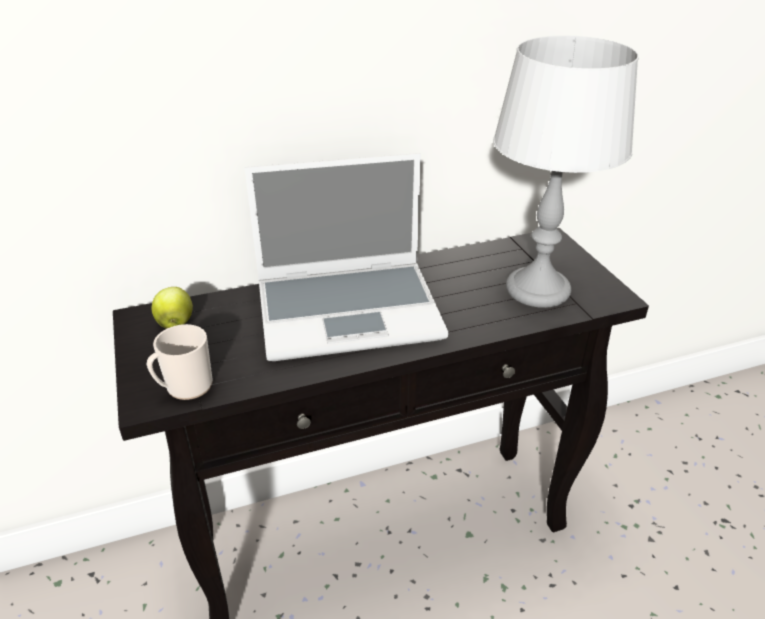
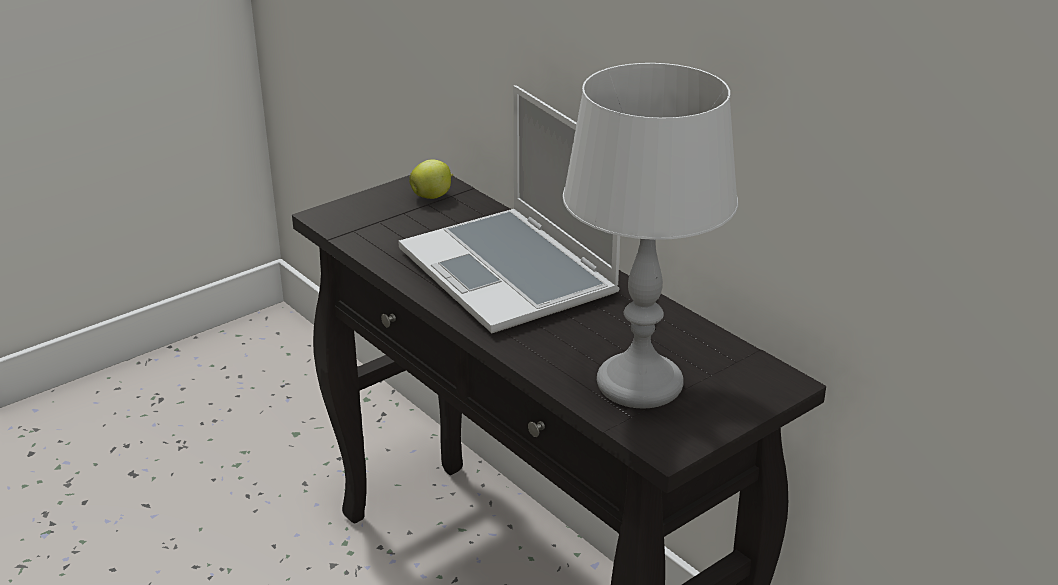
camera: 70 degrees right, 5 degrees down
mug [147,324,213,400] -> none

